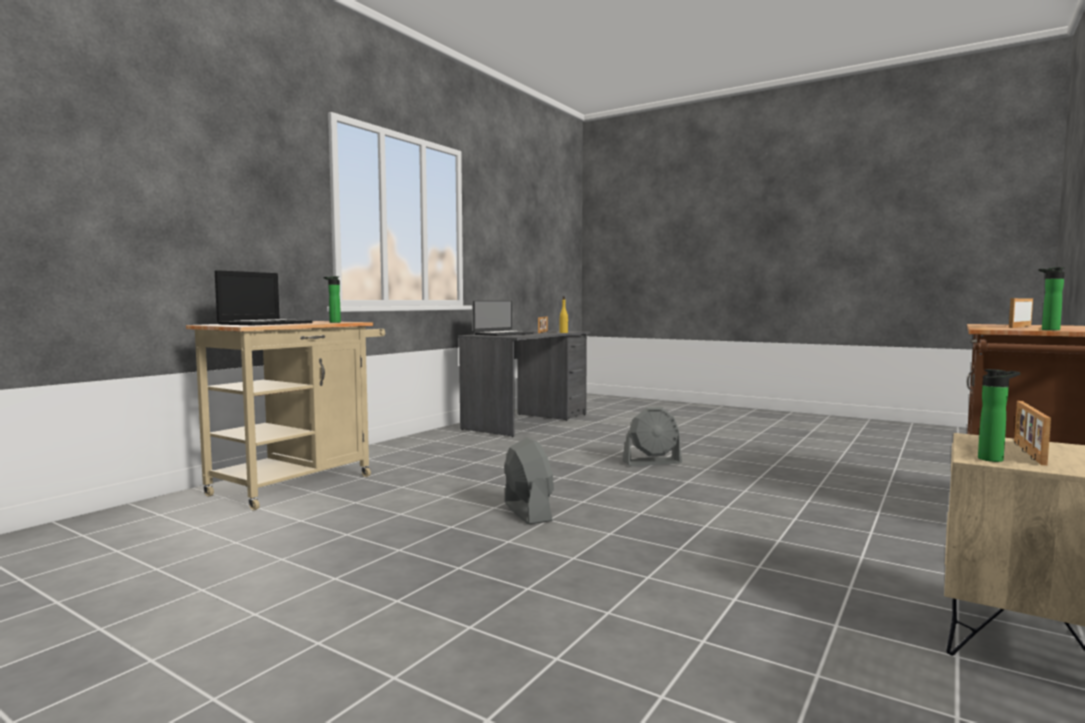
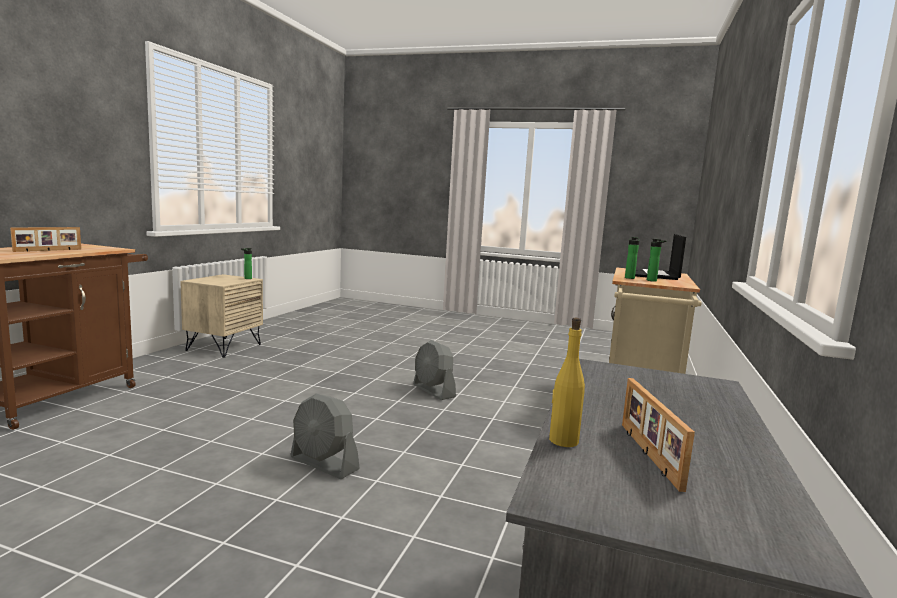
camera: 165 degrees right, 5 degrees up
laptop [473,300,534,336] -> none
grey fan [622,407,682,466] -> grey fan turned 120 degrees counterclockwise [290,393,360,479]
picture frame [1014,401,1051,466] -> none
bottle [1039,267,1065,330] -> bottle moved to [647,239,667,282]

